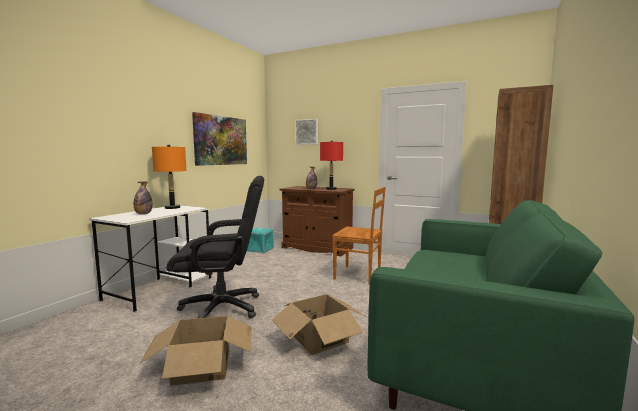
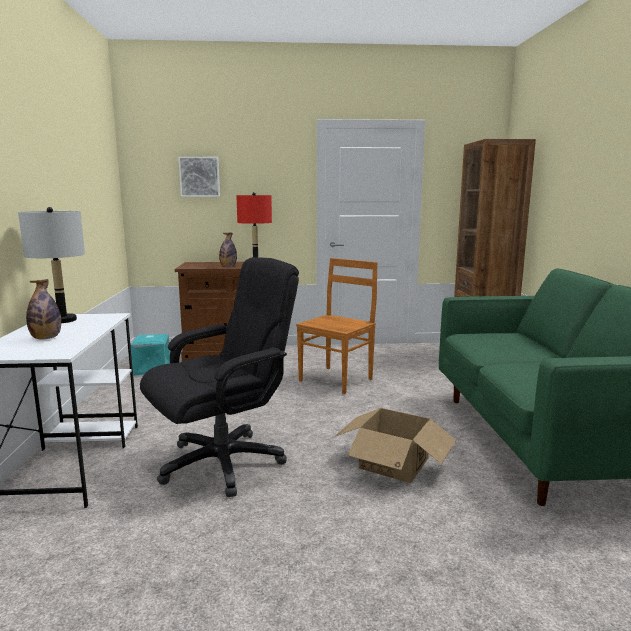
camera: 30 degrees left, 5 degrees up
cardboard box [140,316,252,386] -> none
orange table lamp [152,145,187,209] -> grey table lamp [18,207,85,323]
picture [192,112,247,166] -> none
brown chair [332,187,386,285] -> brown chair turned 45 degrees counterclockwise [296,258,377,394]

